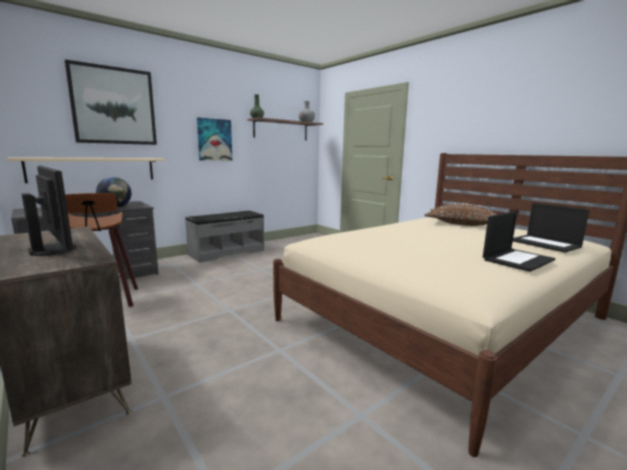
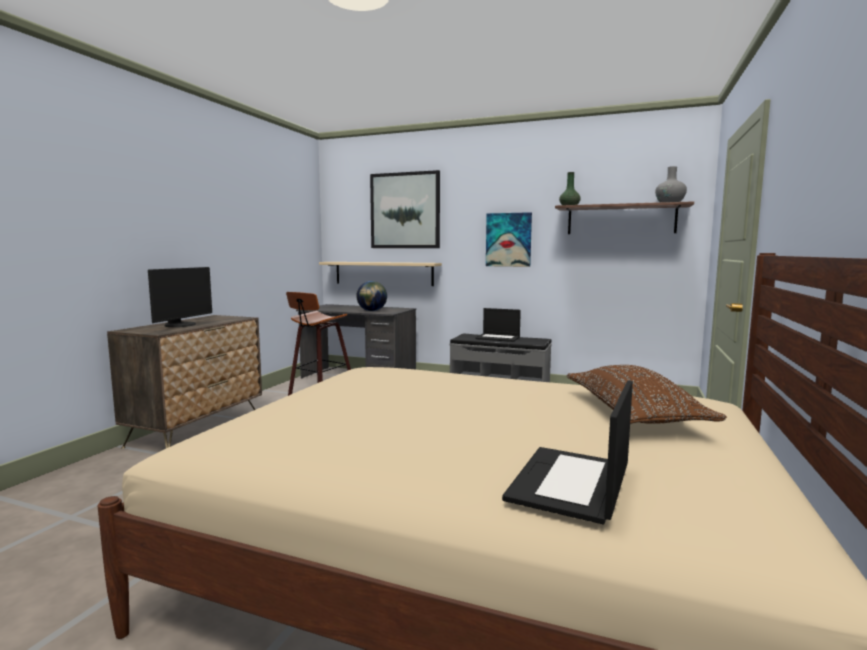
camera: 60 degrees right, 5 degrees down
laptop [483,211,555,272] -> laptop moved to [475,308,521,342]

